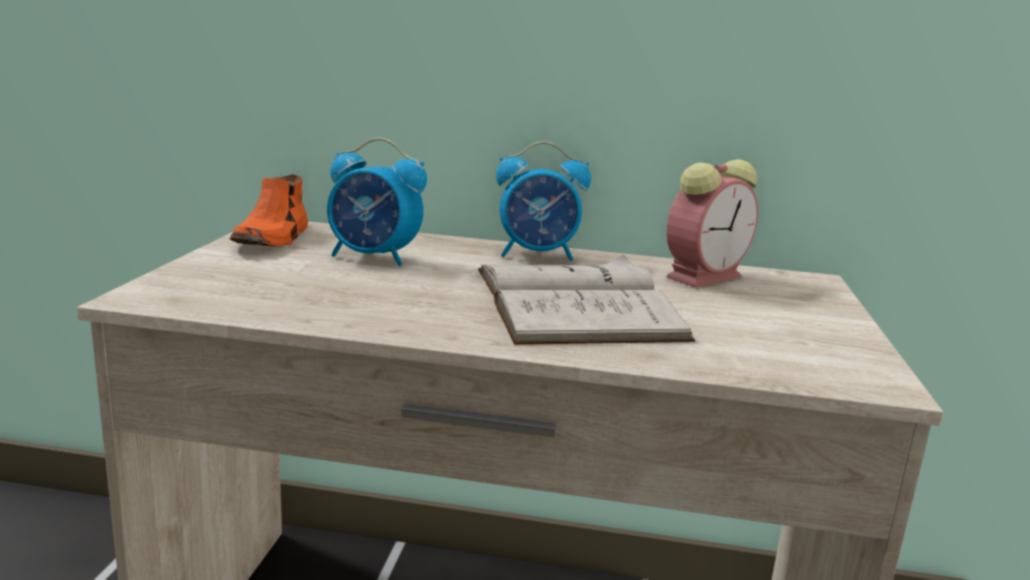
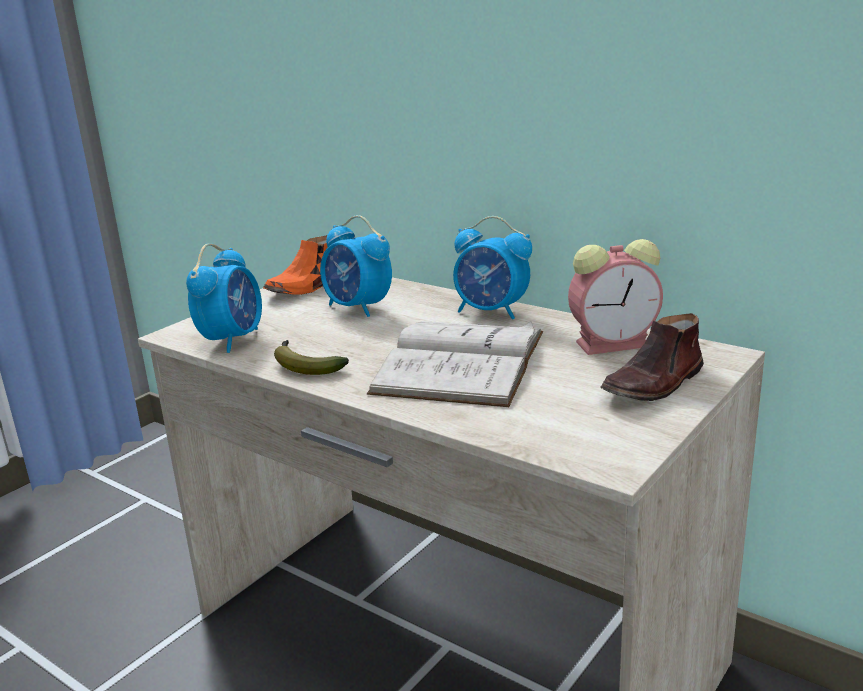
camera: 30 degrees right, 5 degrees up
none -> alarm clock [186,243,262,353]
none -> banana [274,340,349,375]
none -> brown shoe [601,313,704,401]

